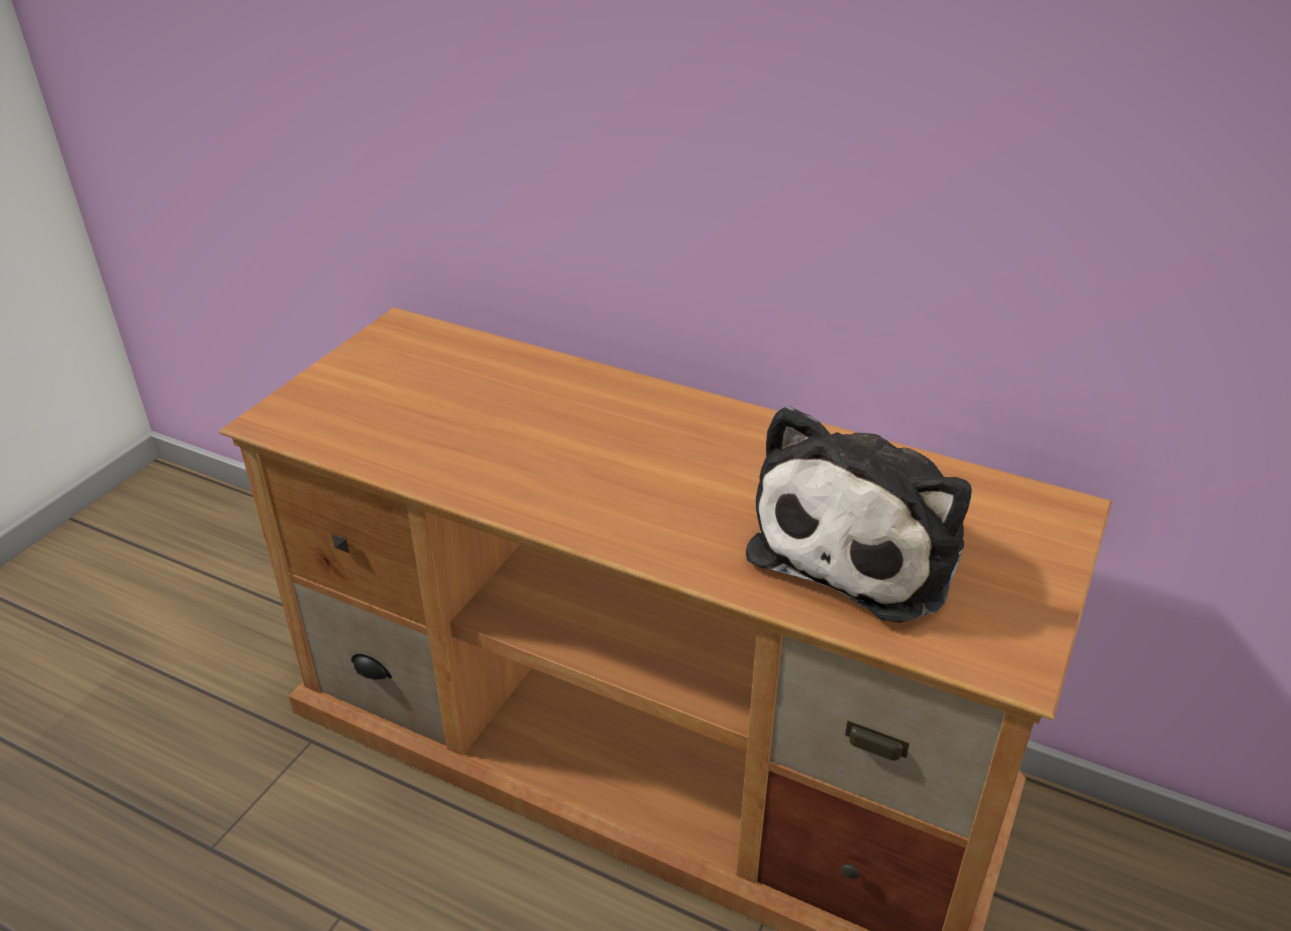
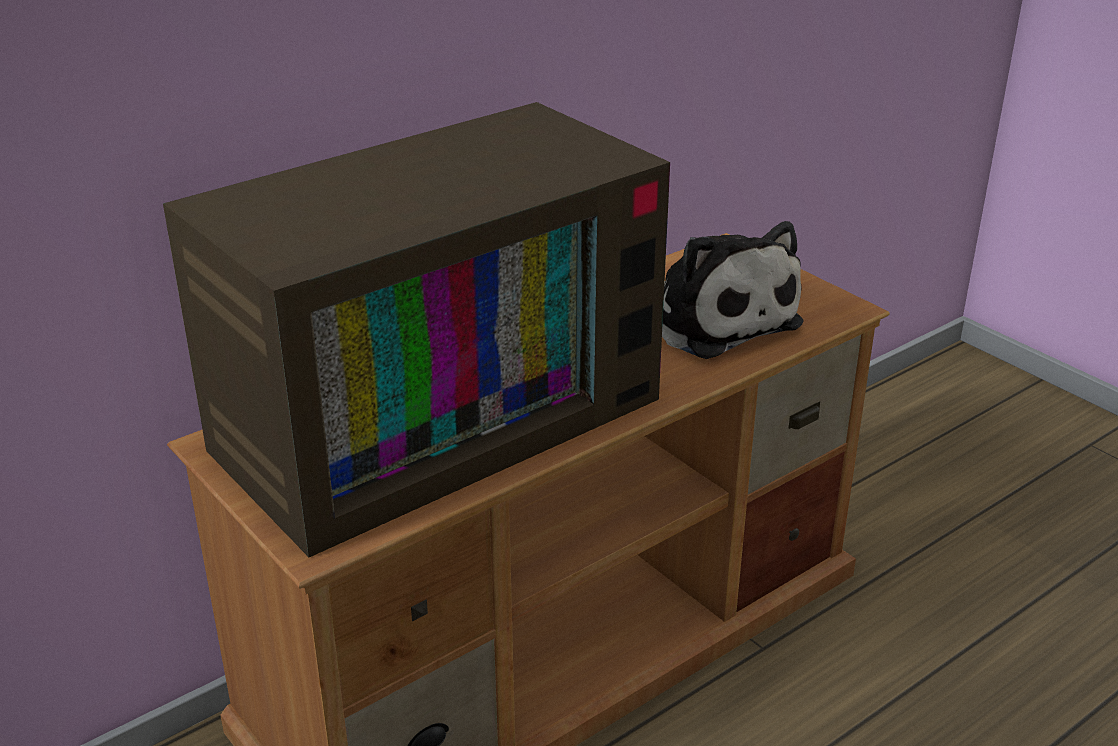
camera: 65 degrees left, 5 degrees down
none -> television [163,102,670,557]

